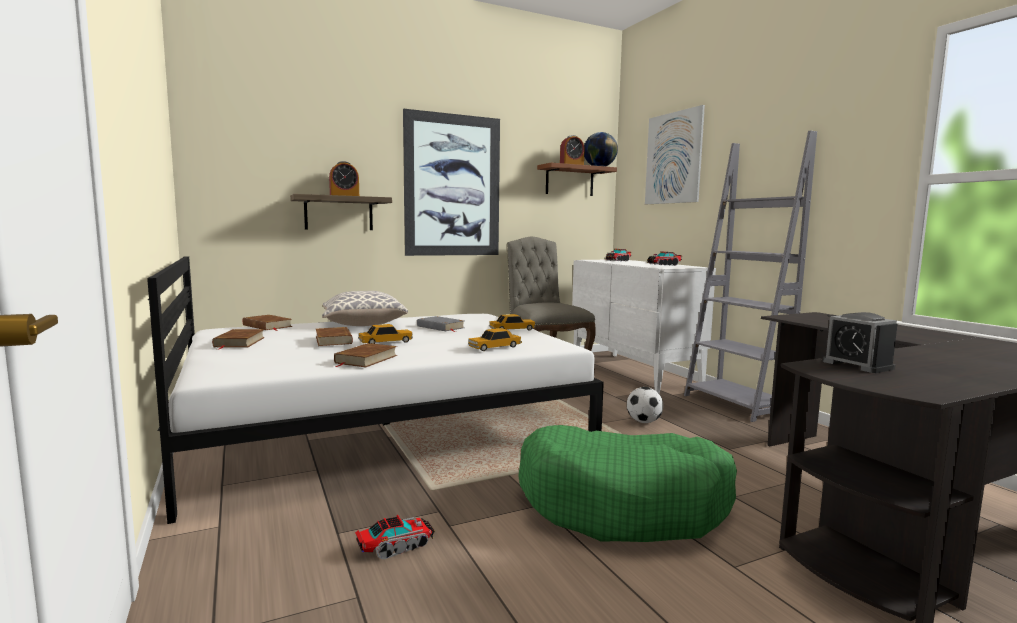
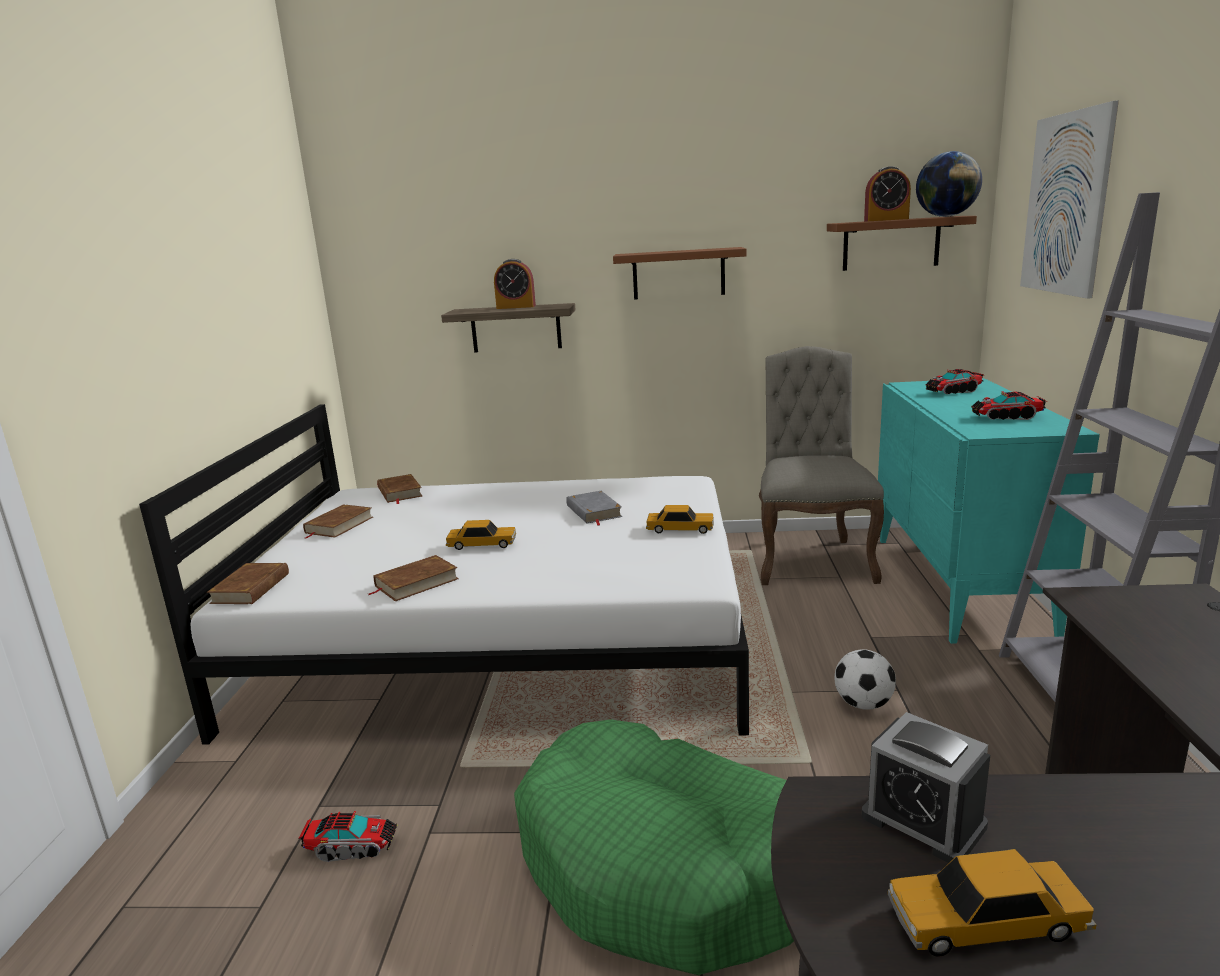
camera: 30 degrees right, 10 degrees up
brown book [316,327,353,346] -> brown book moved to [207,563,289,604]
pillow [322,291,408,326] -> none
picture [403,109,500,256] -> brown shelf [613,247,747,300]
toy car [468,328,522,351] -> toy car moved to [888,849,1097,956]
white cabinet [572,260,716,394] -> turquoise cabinet [878,378,1100,644]
alarm clock [822,312,897,373] -> alarm clock turned 45 degrees counterclockwise [862,712,990,863]

